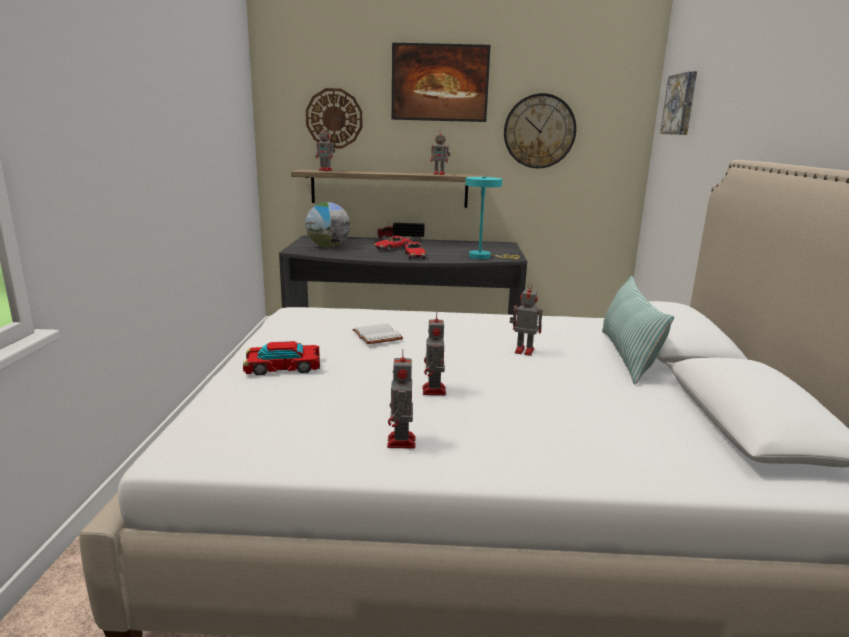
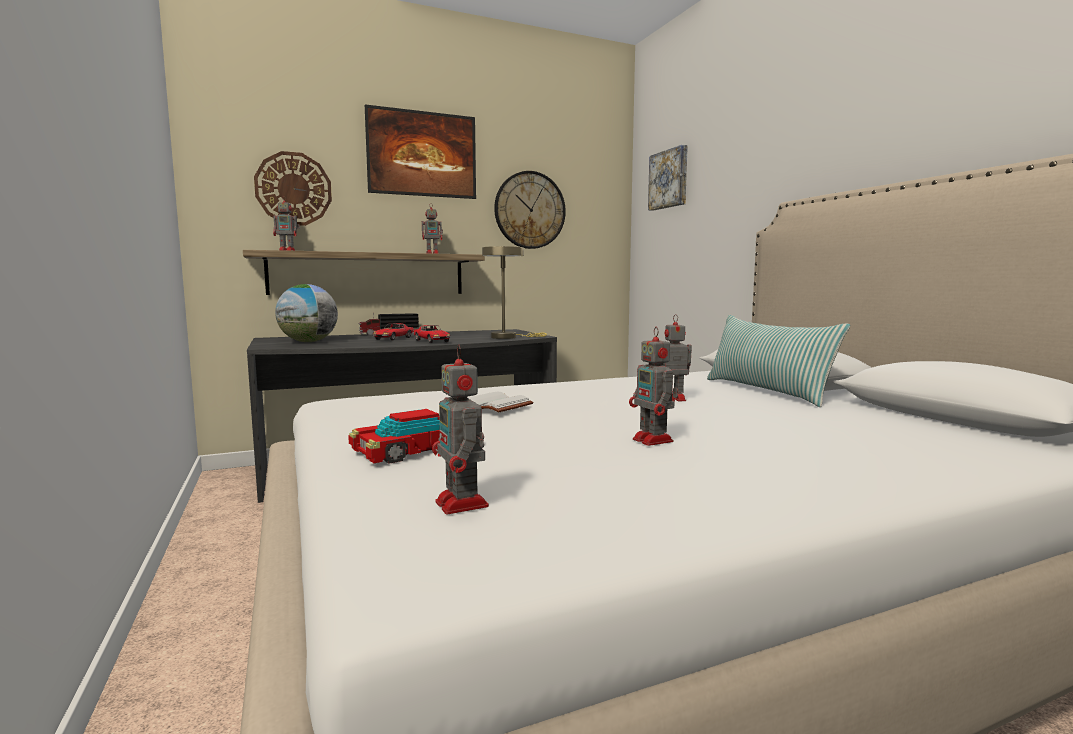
camera: 25 degrees left, 10 degrees down
toy robot [387,353,415,449] -> toy robot moved to [432,344,489,514]
turquoise table lamp [465,177,519,259] -> beige table lamp [482,246,547,339]

